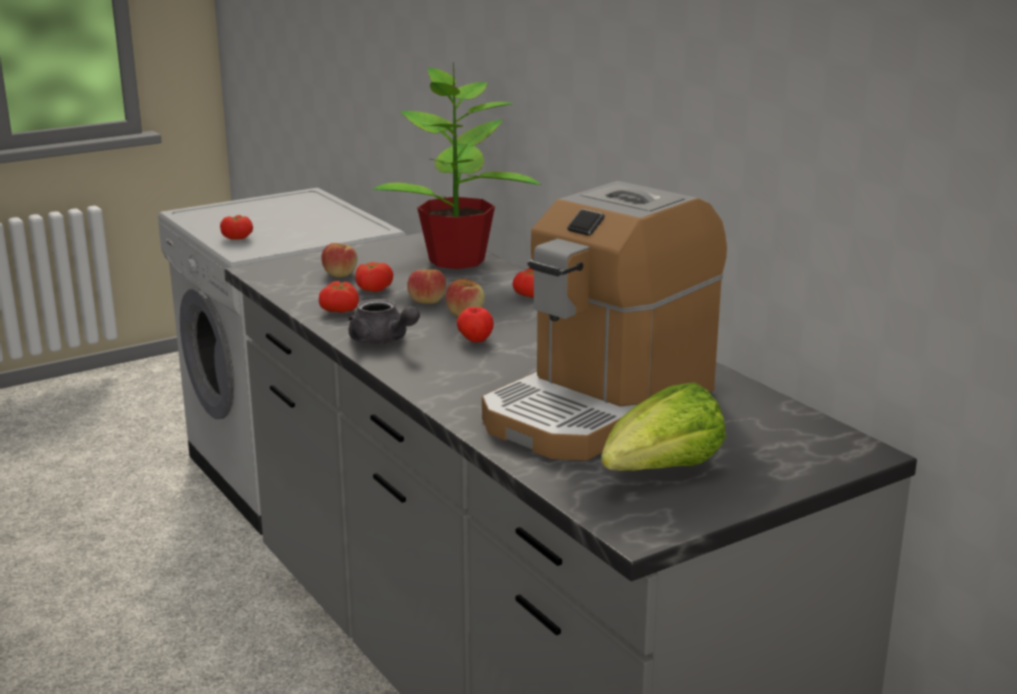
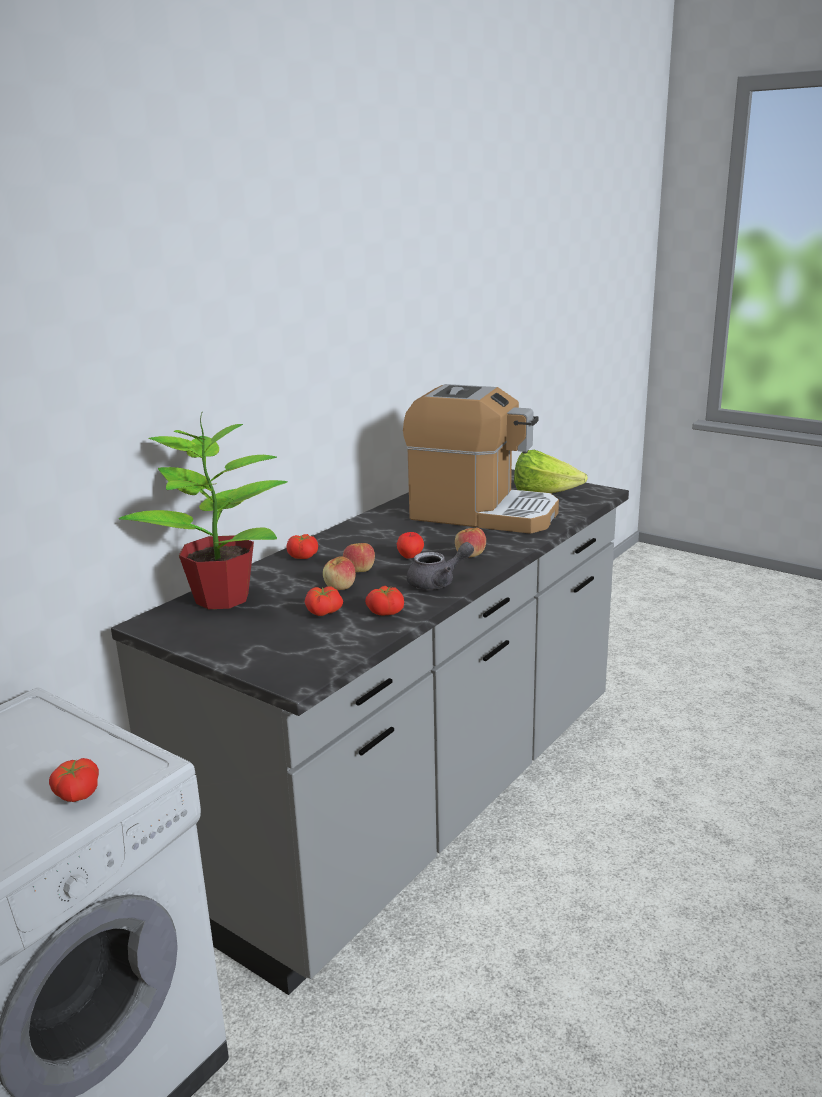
camera: 110 degrees left, 0 degrees up
apple [321,243,358,277] -> apple moved to [455,528,486,557]
grey teapot [348,299,420,345] -> grey teapot turned 45 degrees clockwise [407,542,474,590]

